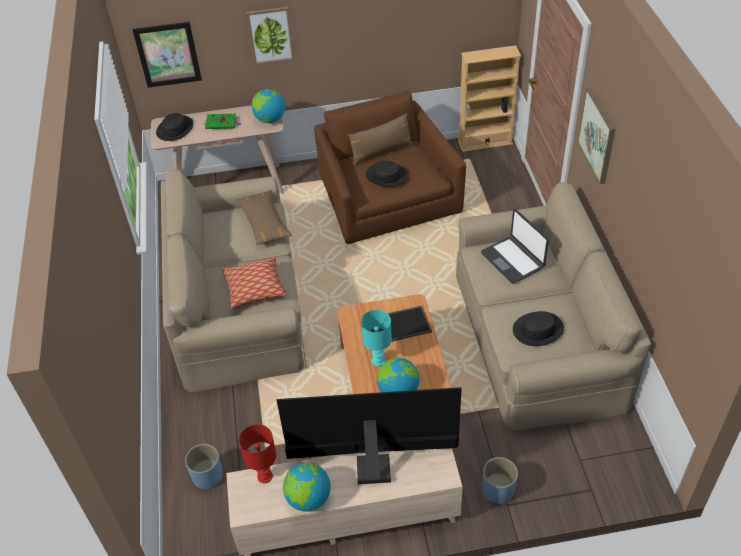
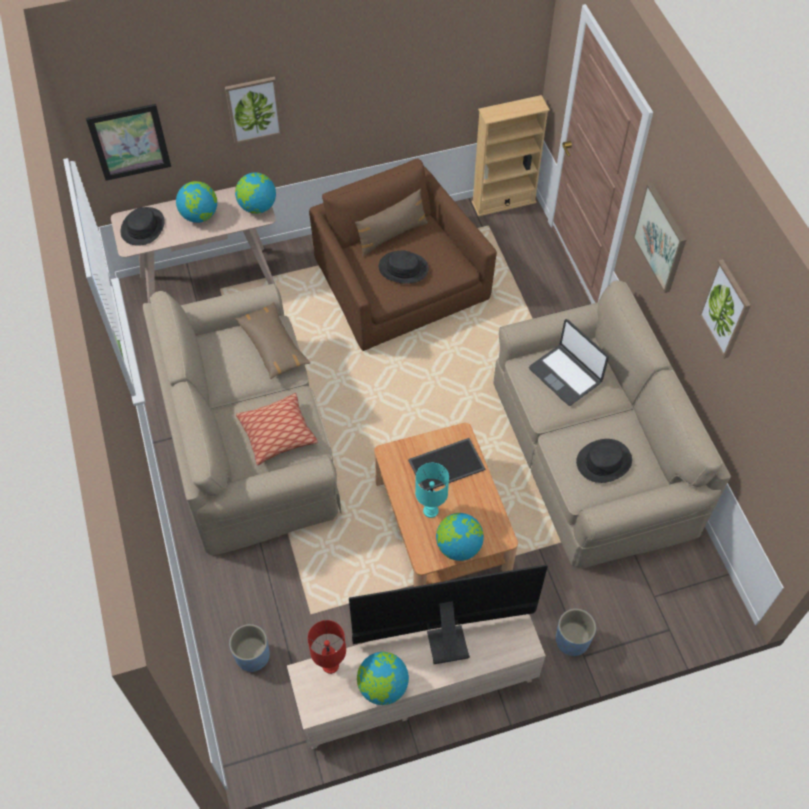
camera: 10 degrees left, 10 degrees up
green book [205,114,242,129] -> globe [176,181,217,223]
none -> picture [699,259,751,359]

